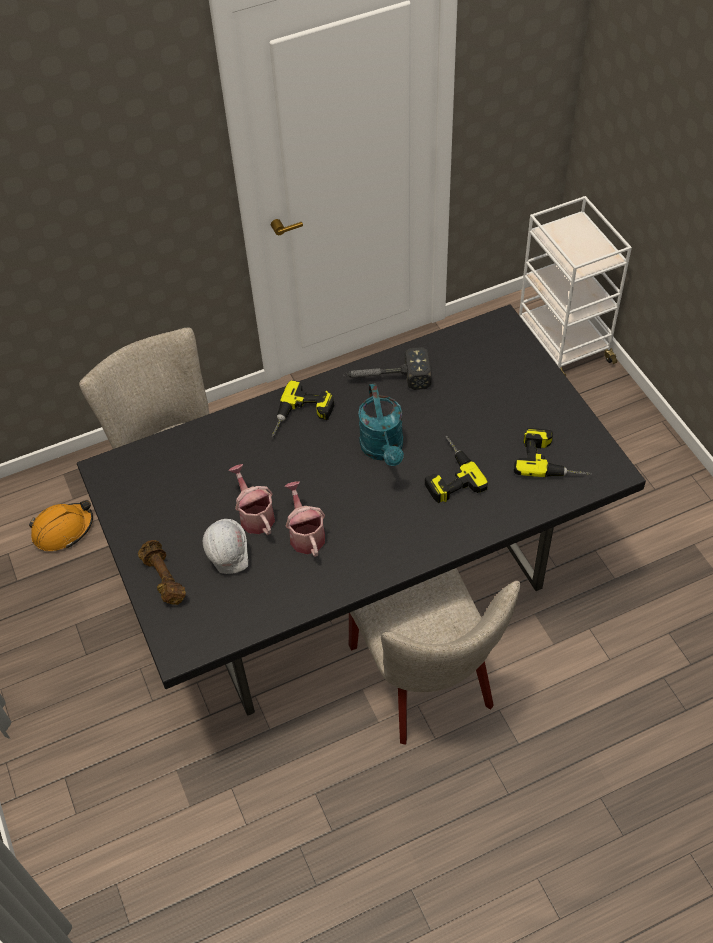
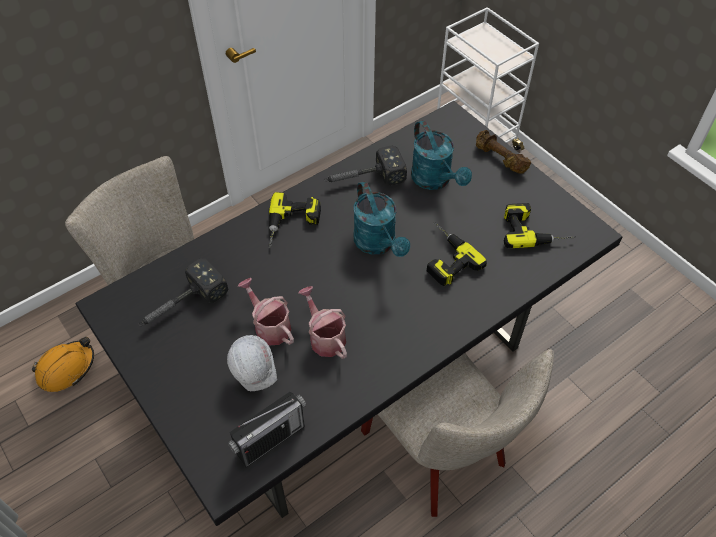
camera: 15 degrees left, 0 degrees up
brown dumbbell [138,540,186,605] -> brown dumbbell moved to [476,130,531,174]
none -> hammer [138,259,228,326]
none -> radio [228,392,306,467]
none -> turquoise watering can [411,120,472,190]

